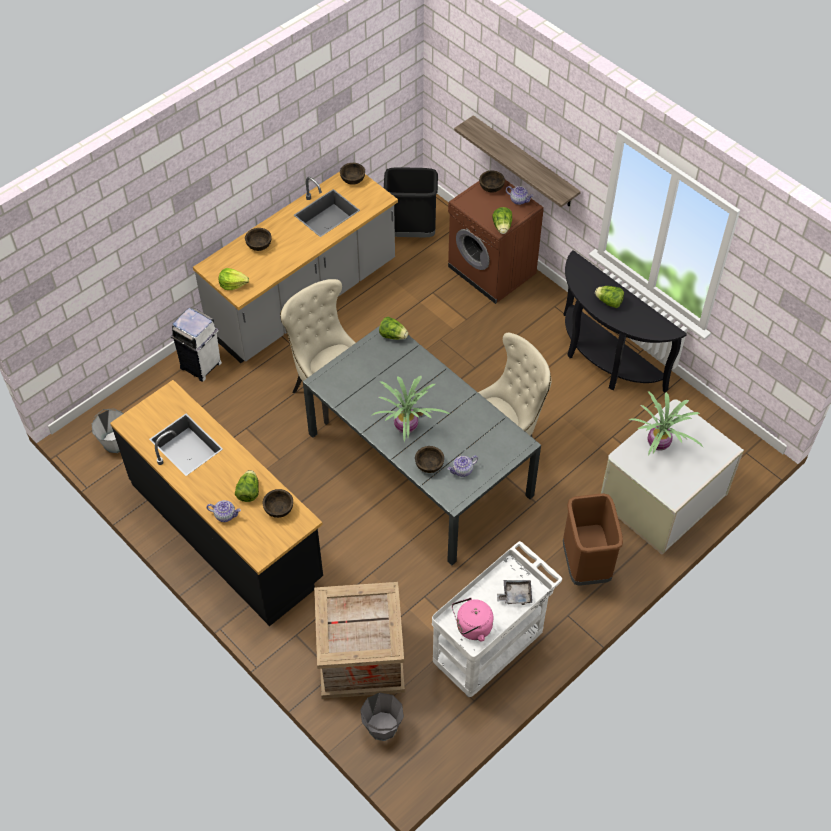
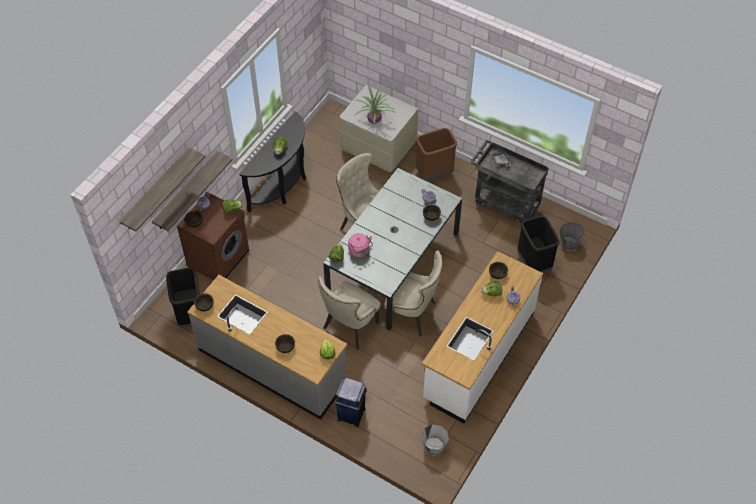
camera: 105 degrees left, 0 degrees up
black counter [110,380,323,626] -> white counter [422,251,543,423]
white trash can [171,308,222,381] -> blue trash can [335,377,367,427]
crate [314,582,405,699] -> black trash can [517,216,559,273]
potted plant [371,376,450,442] -> none
white cart [432,541,562,697] -> black cart [471,140,549,224]
pink kettle [452,598,493,642] -> pink kettle moved to [348,233,373,257]
none -> shelf [119,147,206,232]
none -> beige chair [384,250,442,337]

